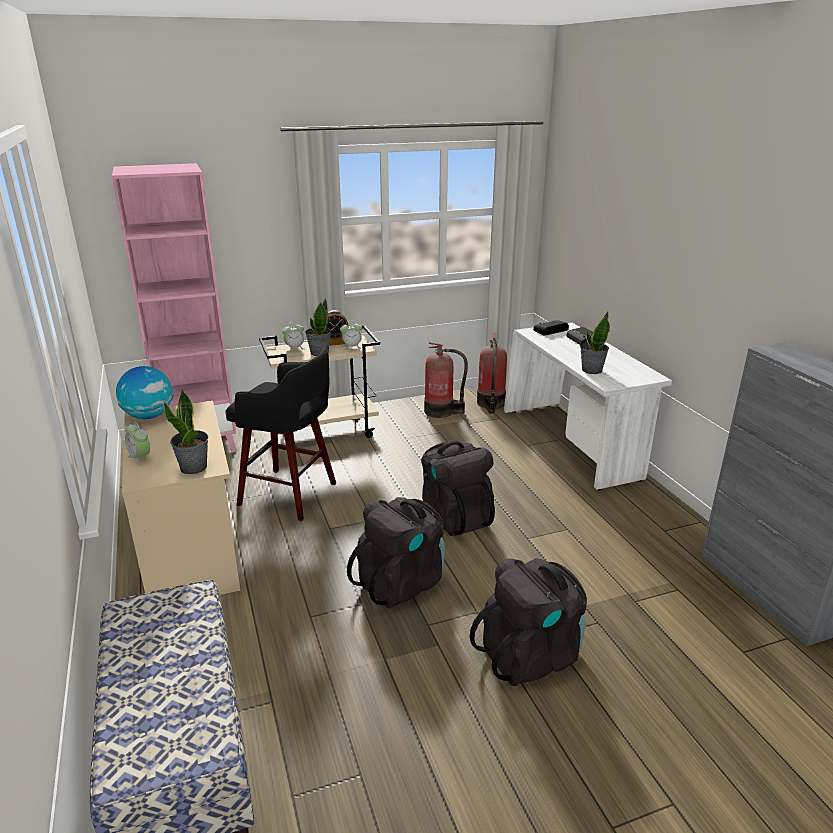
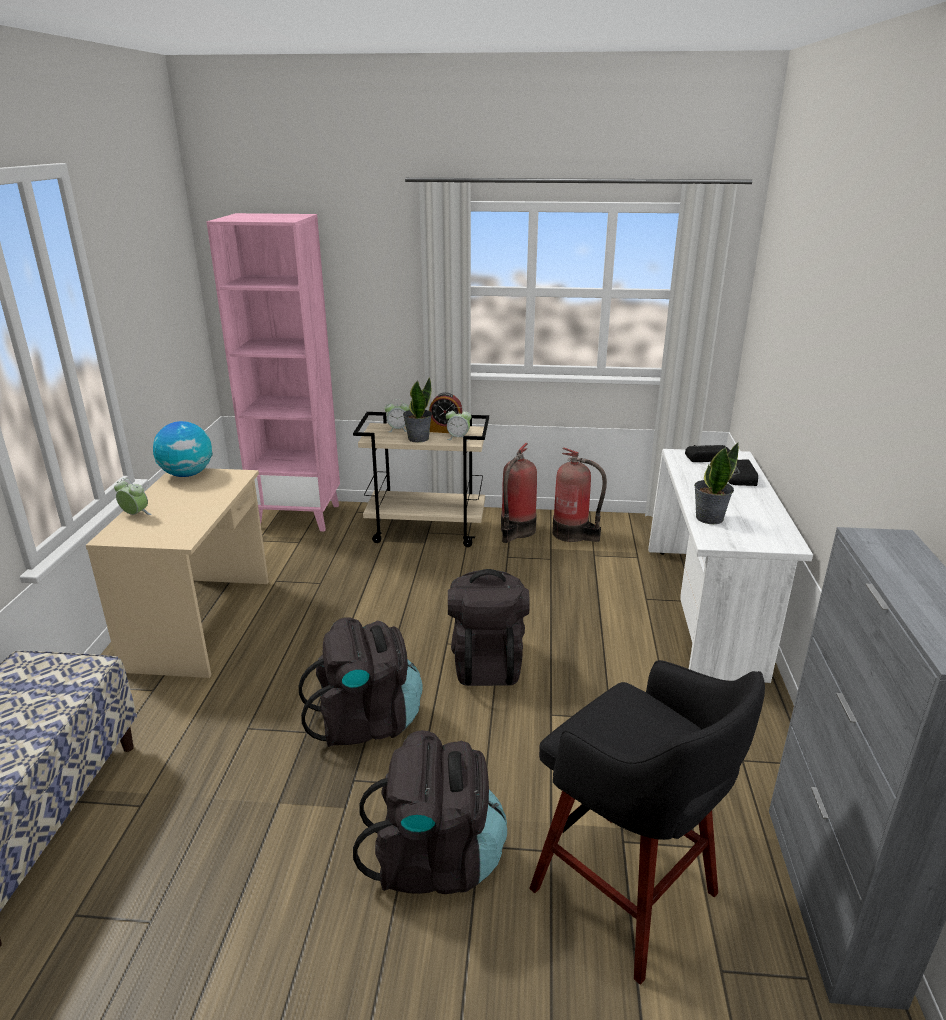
camera: 25 degrees right, 0 degrees up
alarm clock [125,422,150,466] -> alarm clock turned 135 degrees clockwise [114,478,152,515]
potted plant [164,389,208,474] -> none
black stool [225,347,336,521] -> black stool moved to [530,660,765,985]
fire extinguisher [477,332,507,414] -> fire extinguisher moved to [501,443,537,543]

